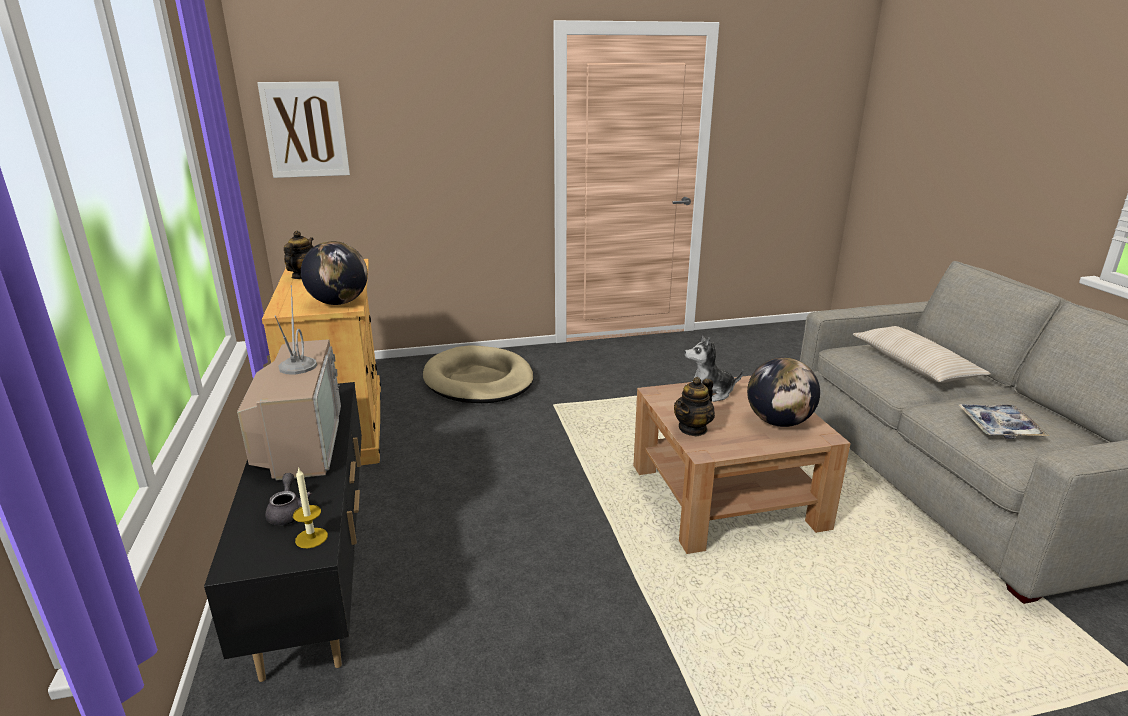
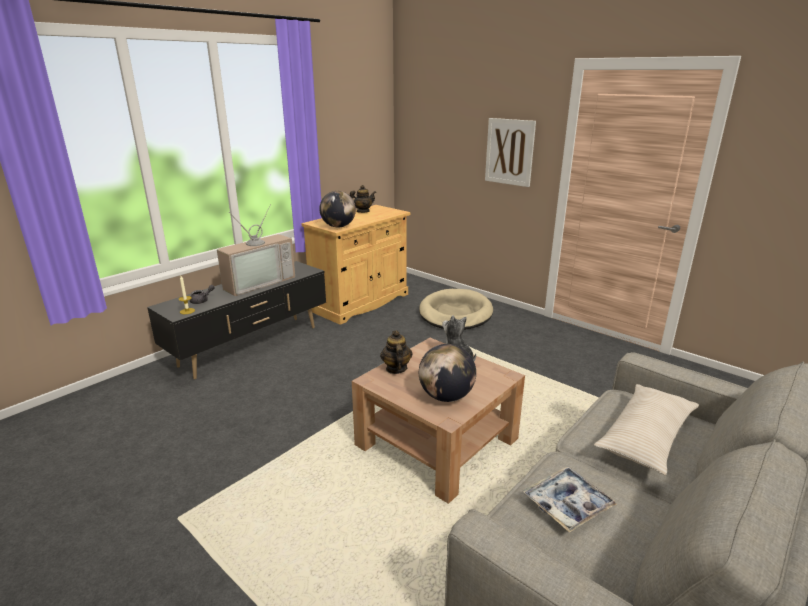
camera: 55 degrees right, 0 degrees up
picture [257,81,350,178] -> picture moved to [485,118,536,187]
teapot [674,377,715,437] -> teapot turned 75 degrees clockwise [380,330,413,374]

